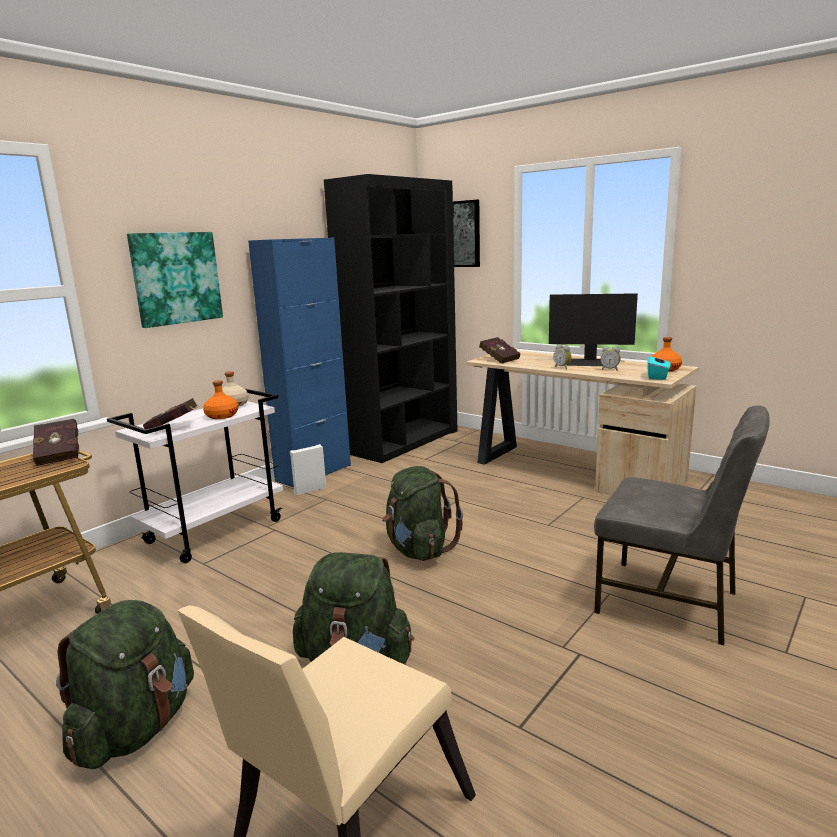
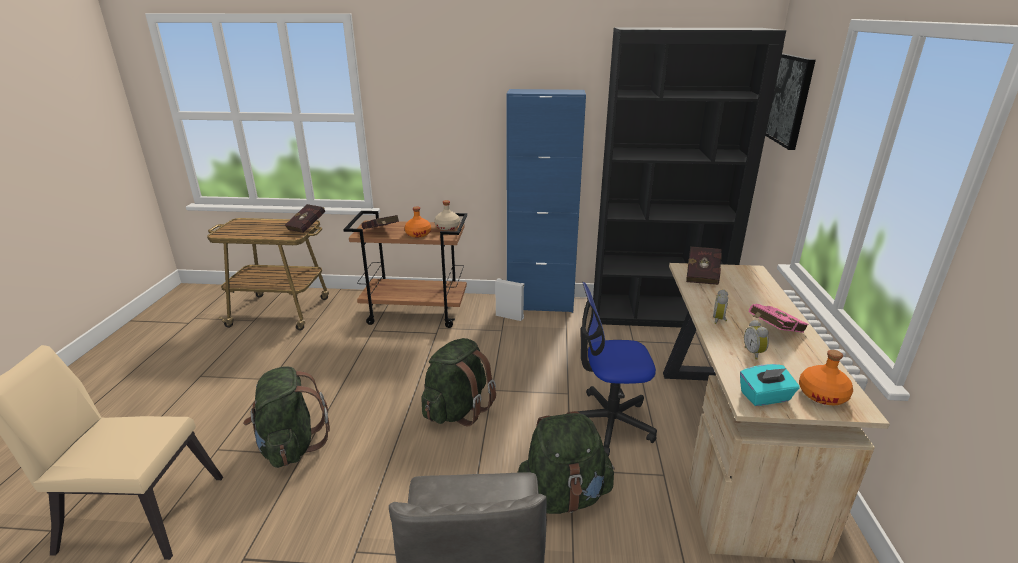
camera: 55 degrees right, 10 degrees up
green backpack [56,600,194,769] -> green backpack moved to [517,411,615,514]
white cart [107,389,283,563] -> brown cart [343,211,467,328]
picture [127,232,223,328] -> none
monitor [549,293,638,366] -> pink book [749,304,808,333]
none -> office chair [577,282,657,456]

